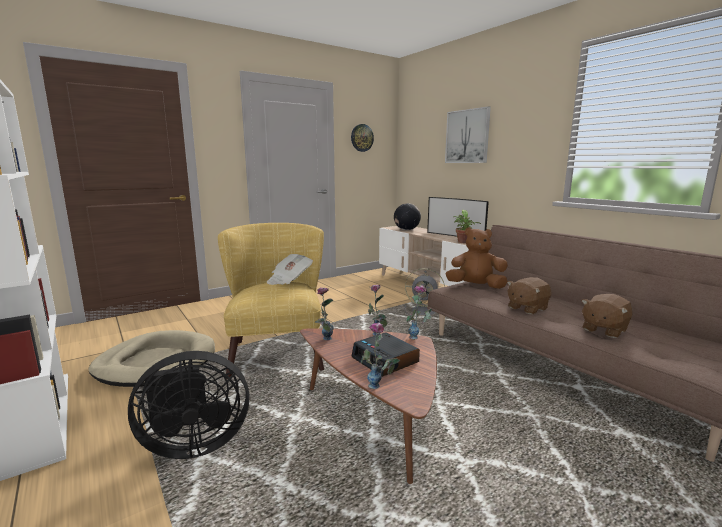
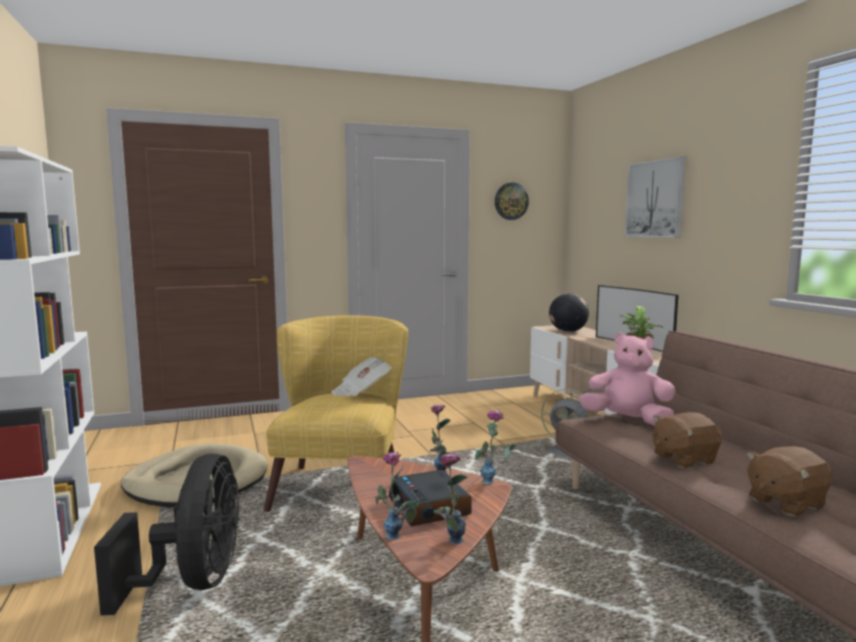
camera: 15 degrees right, 5 degrees down
black fan [128,351,249,459] -> black fan turned 90 degrees counterclockwise [94,453,240,616]
vase [315,287,334,340] -> vase moved to [434,454,467,544]
brown plush toy [445,227,508,289] -> pink plush toy [579,333,676,426]

